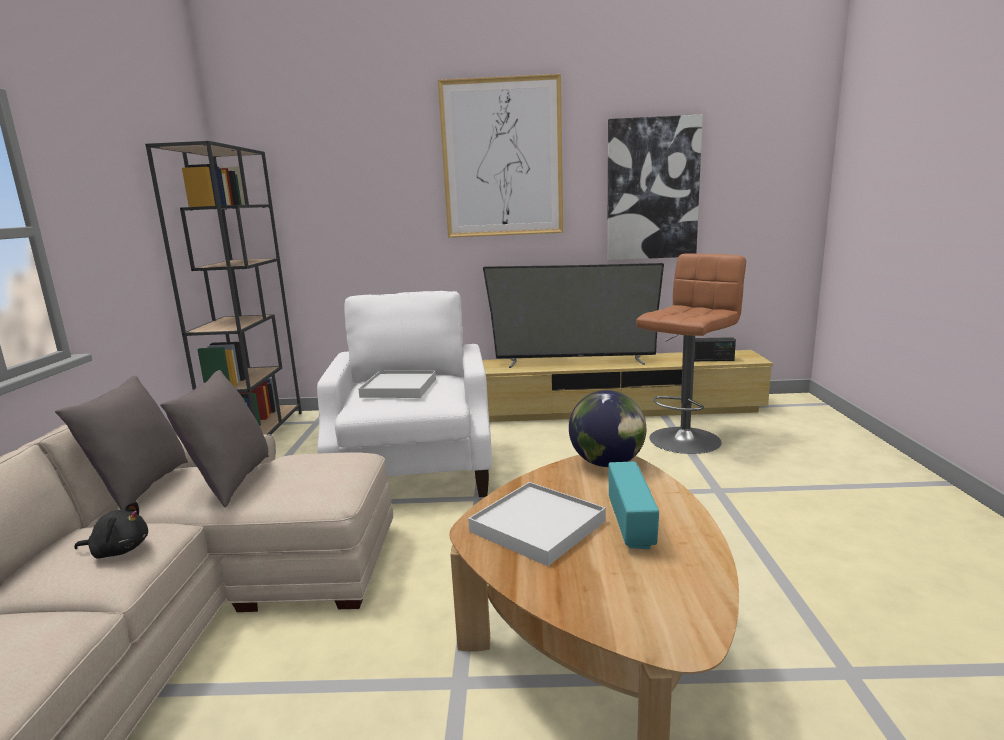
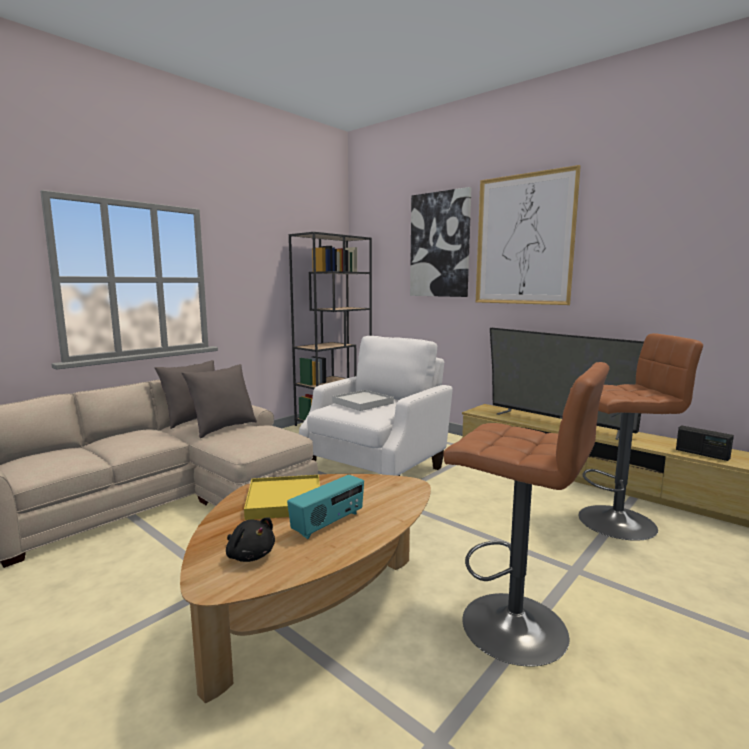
camera: 40 degrees right, 5 degrees down
black plush toy [74,502,148,559] -> black plush toy moved to [226,517,275,562]
white tray [468,482,606,566] -> yellow tray [244,475,320,520]
globe [569,390,646,467] -> none
picture [607,114,703,260] -> picture moved to [410,187,471,297]
none -> brown stool [443,362,610,667]

